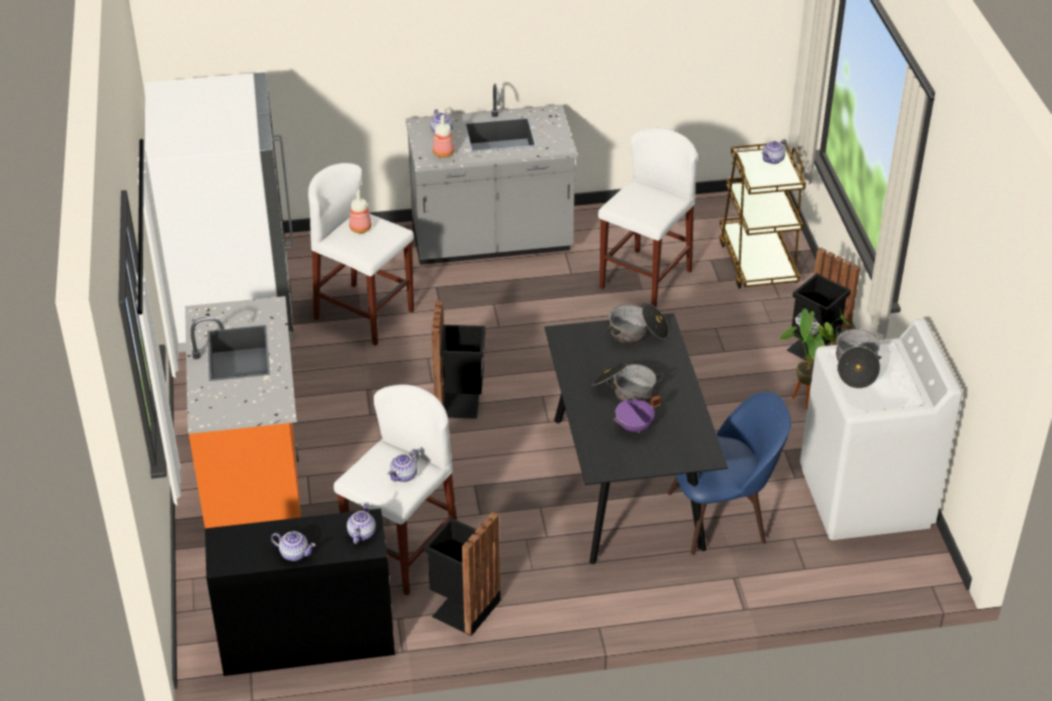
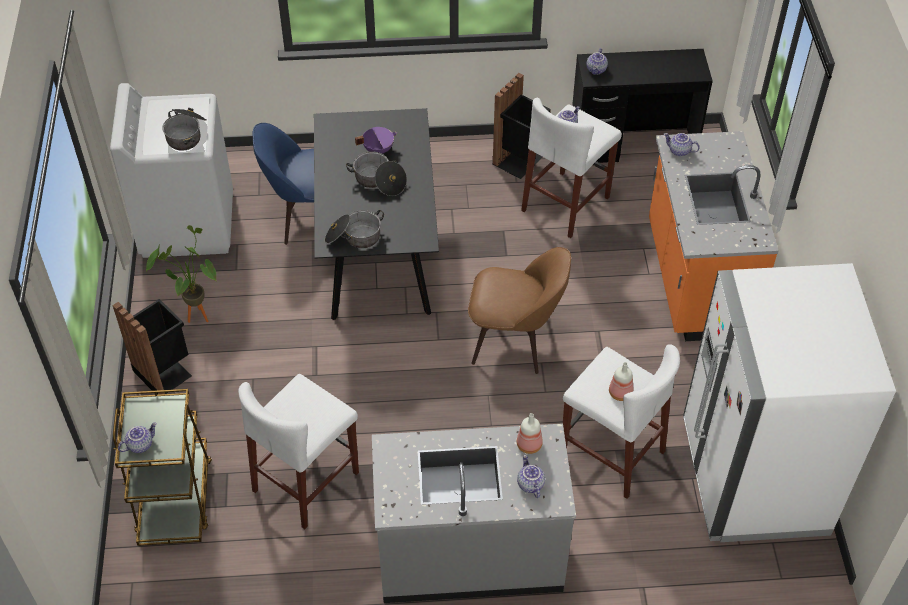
camera: 175 degrees left, 10 degrees up
teapot [271,531,316,561] -> teapot moved to [664,133,699,156]
black trash can [431,301,485,419] -> brown chair [468,247,571,374]

